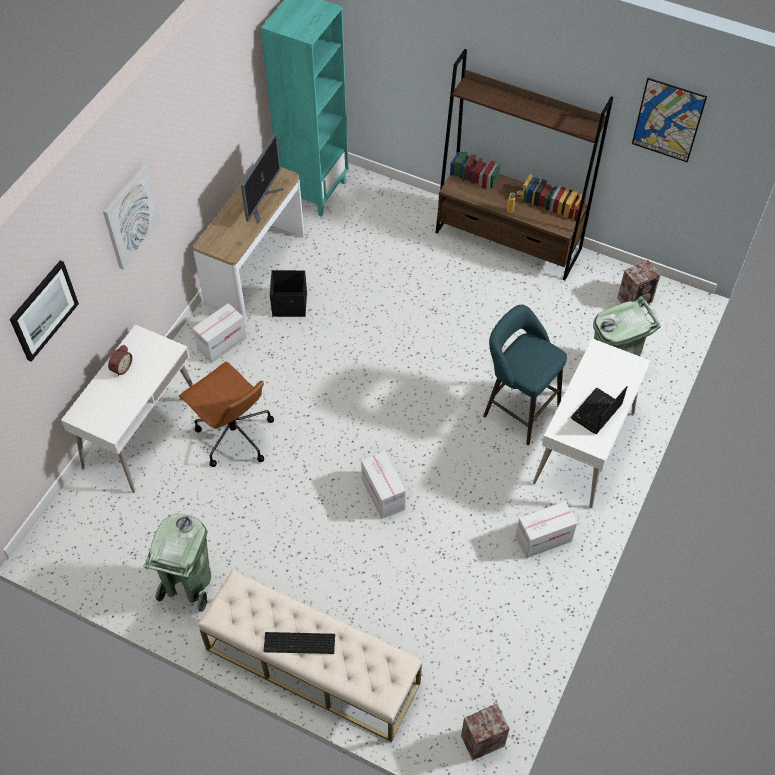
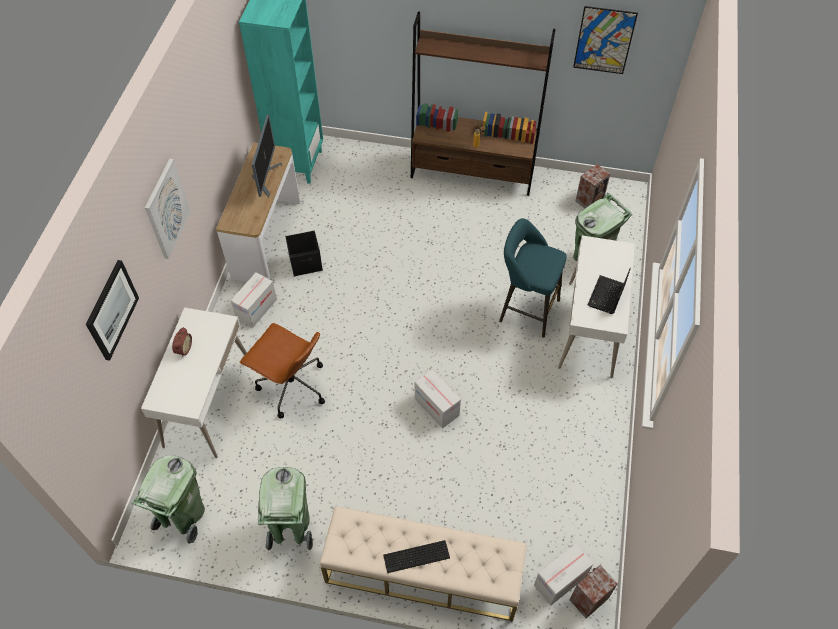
camera: 15 degrees left, 0 degrees up
cardboard box [515,501,577,558] -> cardboard box moved to [534,544,593,606]
none -> green trash can [132,455,205,544]

